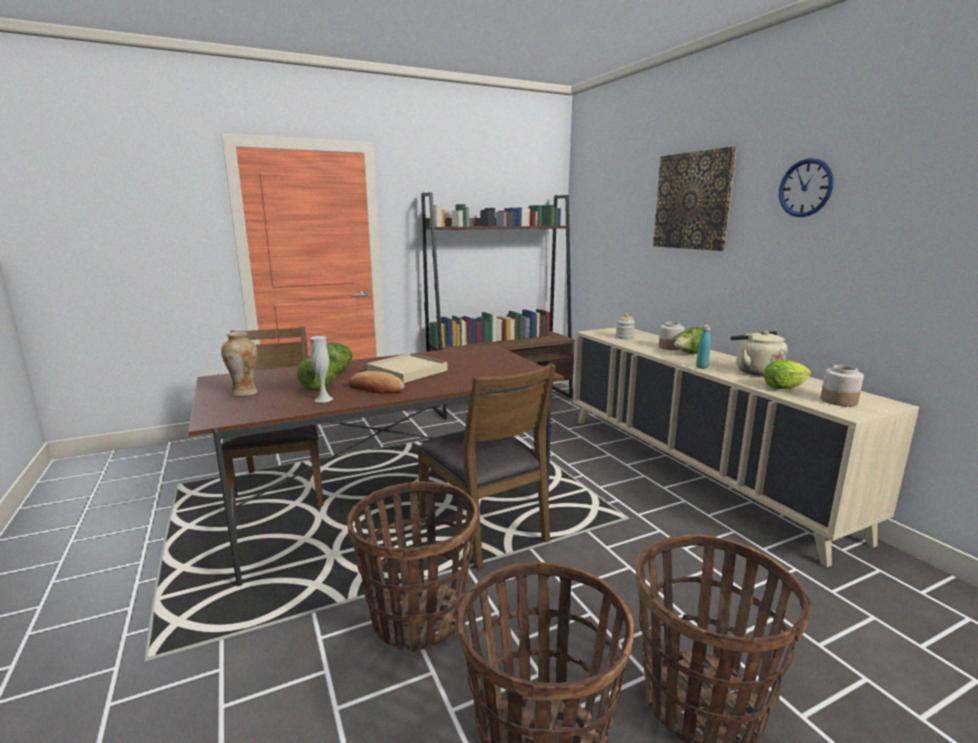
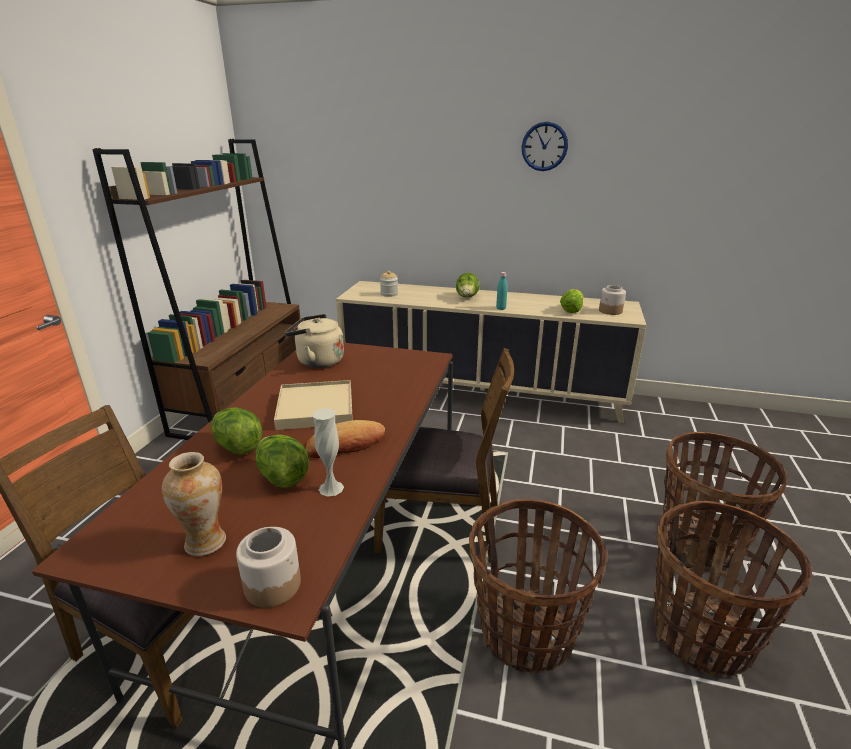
camera: 50 degrees left, 10 degrees up
picture [653,147,737,251] -> none
jar [659,322,684,350] -> jar moved to [236,527,301,608]
beige kettle [730,331,788,376] -> beige kettle moved to [285,314,344,368]

